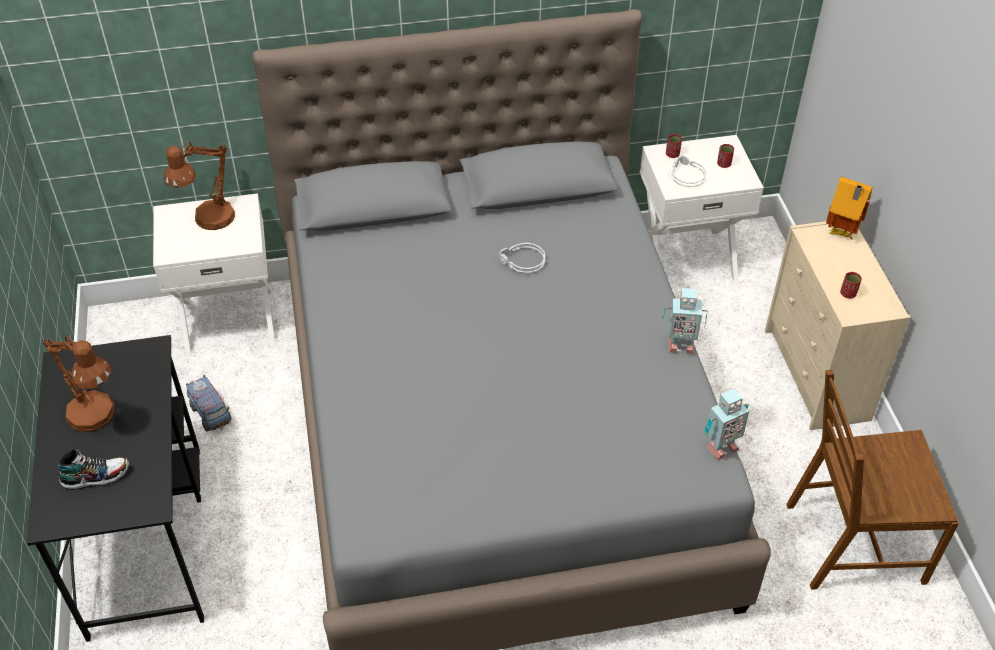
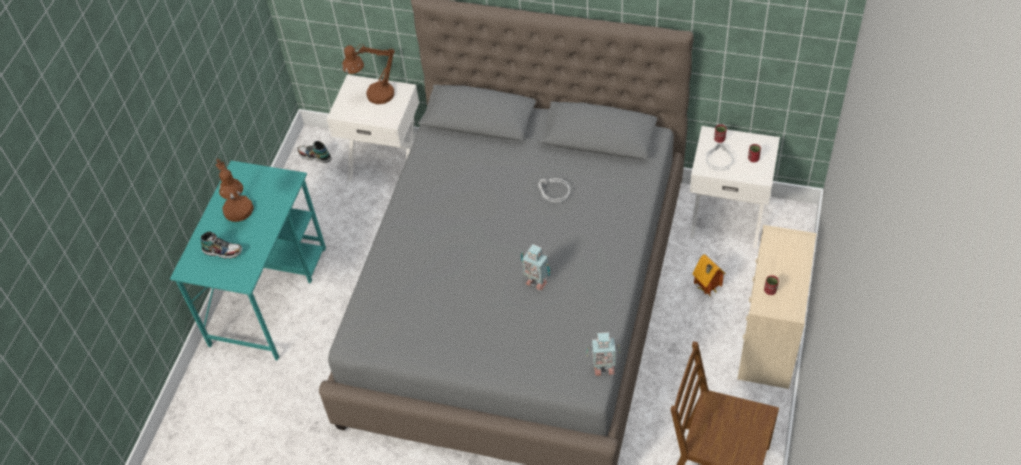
camera: 30 degrees right, 5 degrees up
black desk [27,335,204,642] -> turquoise desk [170,161,326,360]
toy truck [186,375,232,431] -> none
toy robot [662,288,708,354] -> toy robot moved to [521,244,550,291]
toy house [826,177,873,239] -> toy house moved to [692,254,726,297]
none -> shoe [297,141,332,163]

